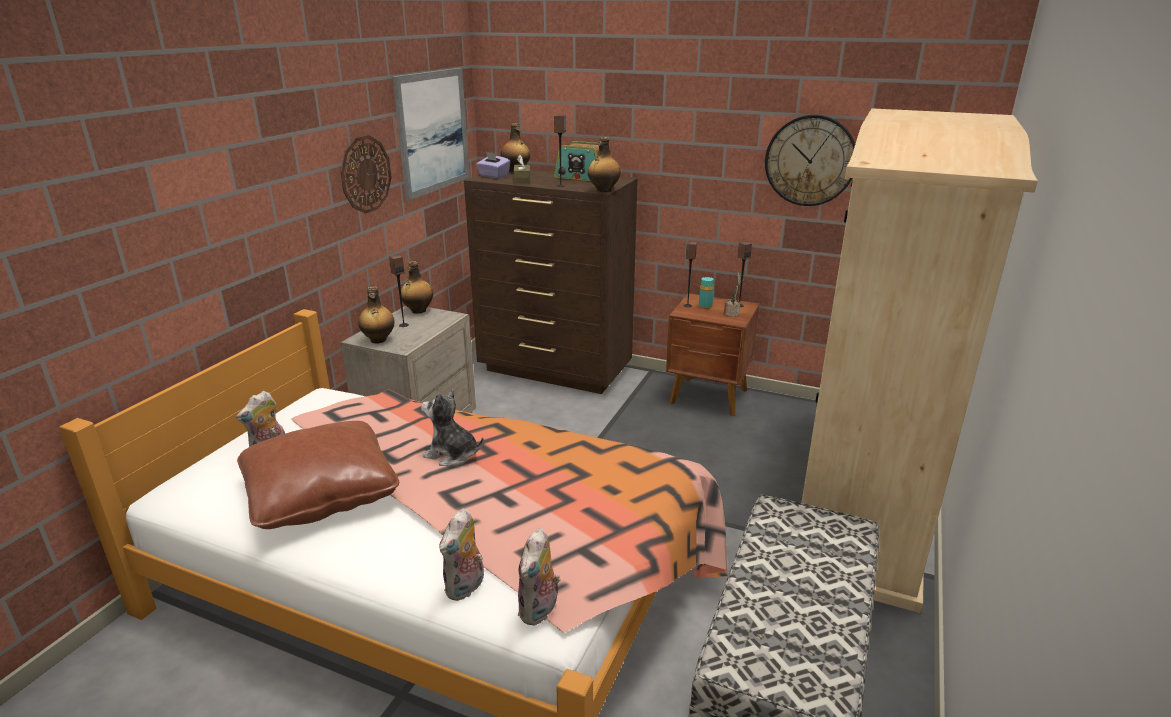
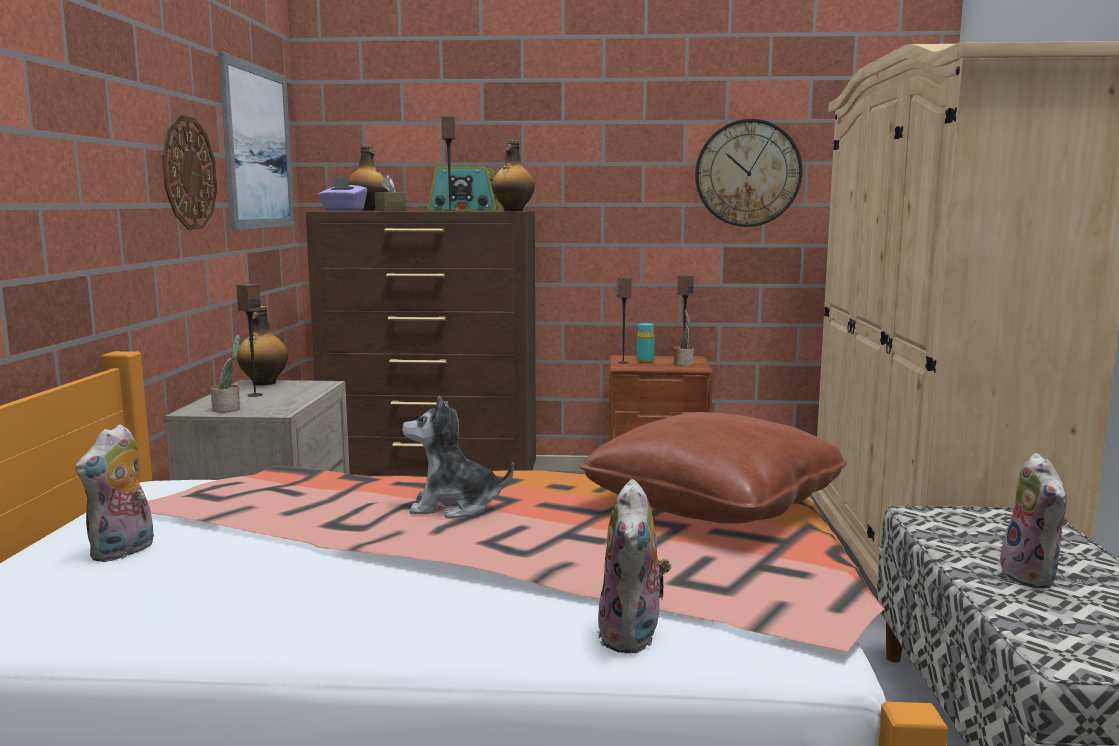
camera: 20 degrees left, 15 degrees down
brown pillow [237,421,399,529] -> brown pillow moved to [580,412,847,524]
bottle [358,286,395,344] -> potted plant [210,335,240,412]
plush toy [518,528,561,625] -> plush toy moved to [1000,453,1067,589]

